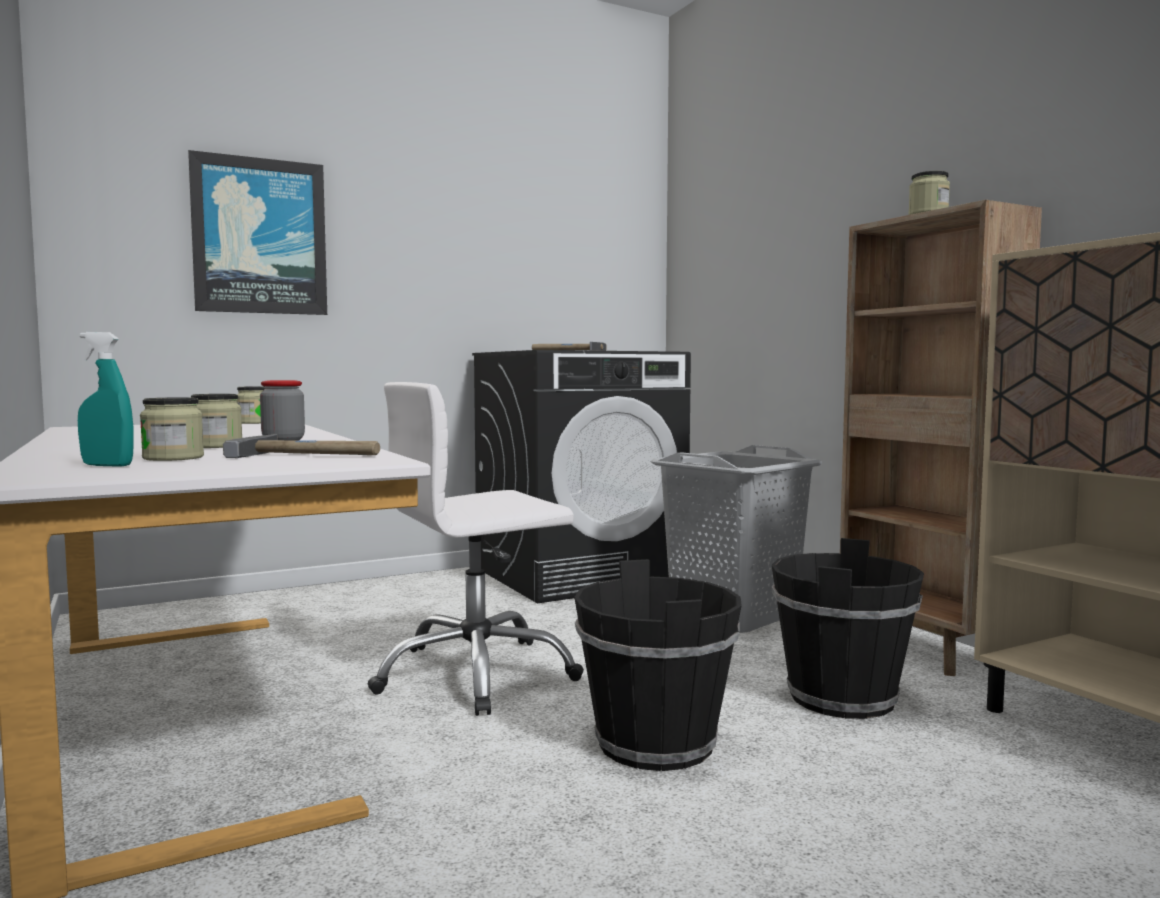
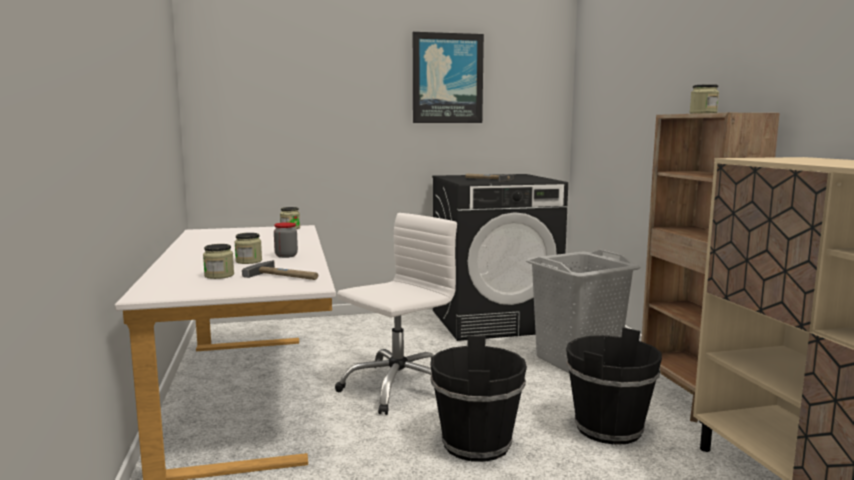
camera: 15 degrees right, 5 degrees up
turquoise spray bottle [78,332,134,467] -> none
picture [188,150,327,315] -> picture moved to [413,32,484,123]
white office chair [368,382,584,716] -> white office chair turned 150 degrees clockwise [335,213,457,415]

